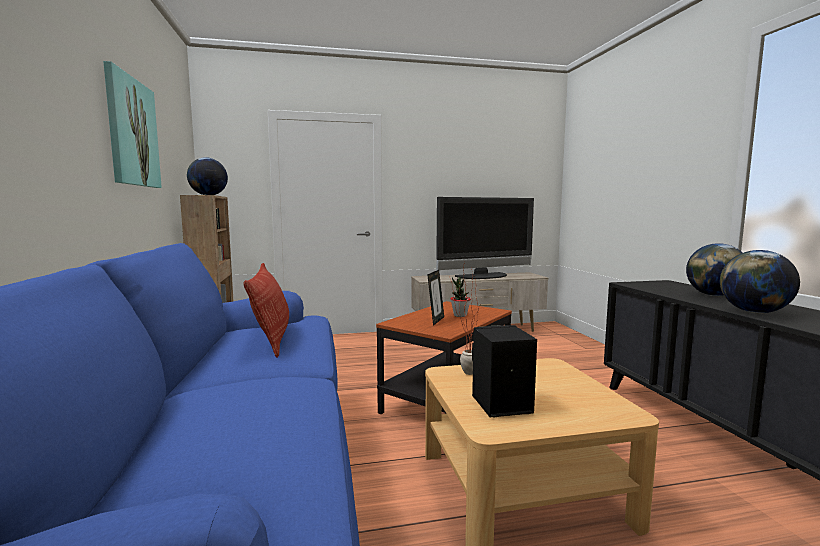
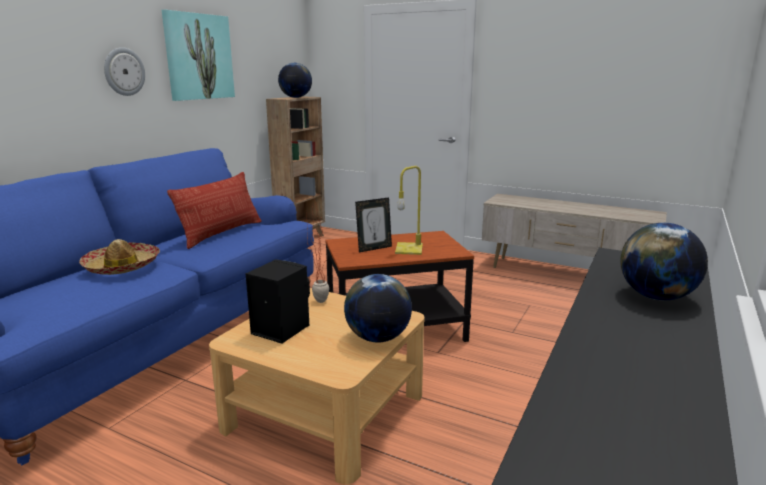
camera: 40 degrees right, 10 degrees up
television [436,197,534,279] -> none
potted plant [451,277,471,317] -> yellow table lamp [395,166,423,255]
globe [720,250,800,313] -> globe moved to [344,274,412,343]
none -> hat [79,239,160,275]
none -> wall clock [104,47,145,96]

